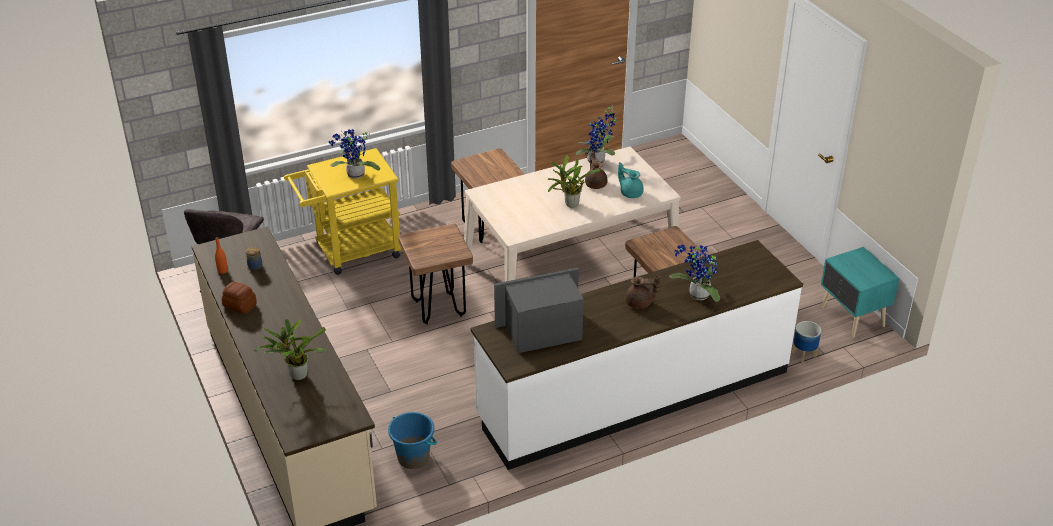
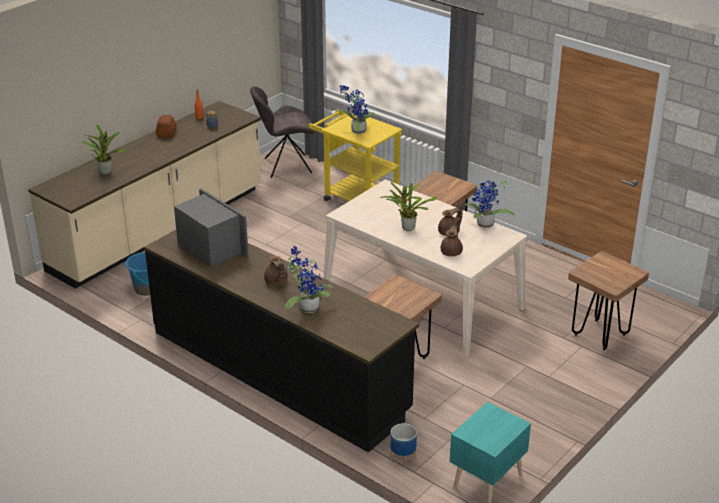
camera: 65 degrees right, 5 degrees down
brown stool [398,223,473,324] -> brown stool moved to [568,251,649,350]
white counter [471,240,803,470] -> black counter [144,230,419,453]
turquoise teapot [618,162,644,198] -> brown teapot [441,219,463,256]

